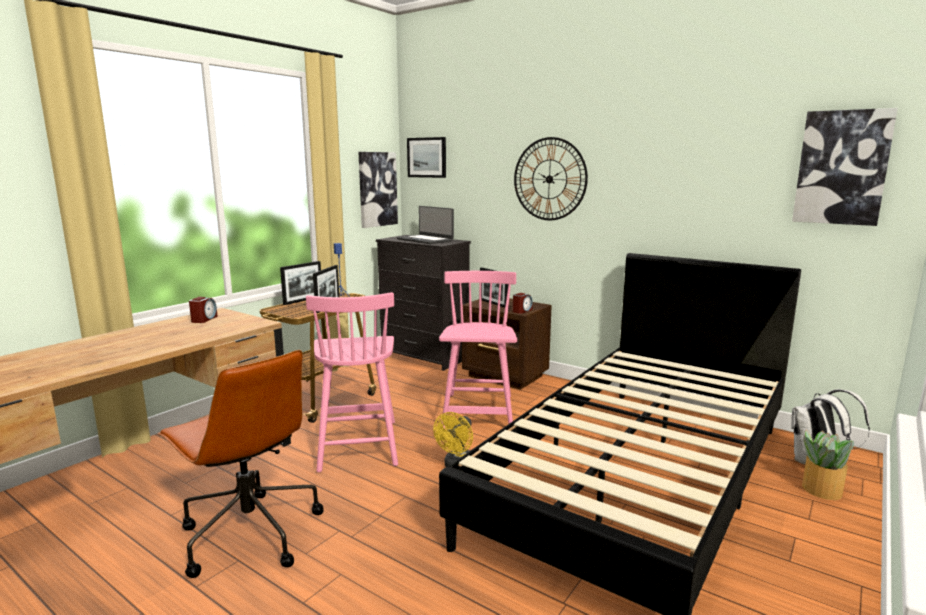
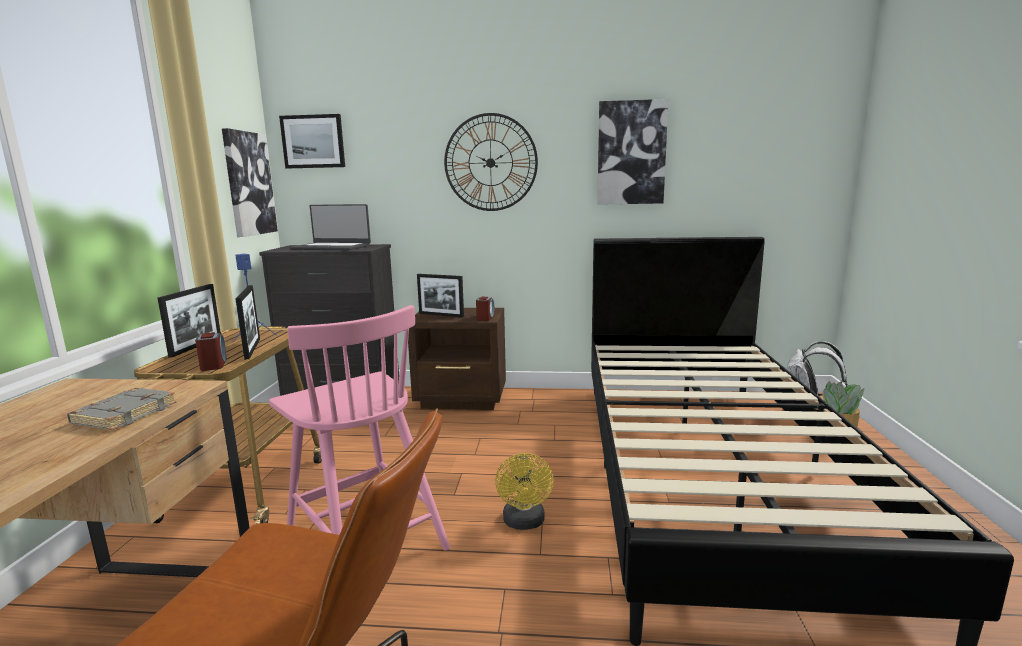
camera: 30 degrees left, 0 degrees up
alarm clock [189,297,218,323] -> alarm clock moved to [195,332,226,371]
pink chair [439,271,517,428] -> none
picture [792,108,898,226] -> picture moved to [597,99,669,205]
none -> grey book [67,388,176,430]

